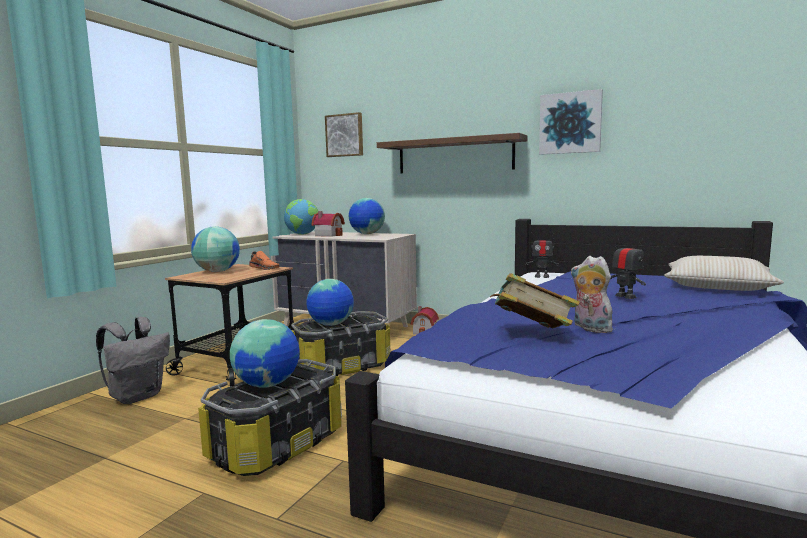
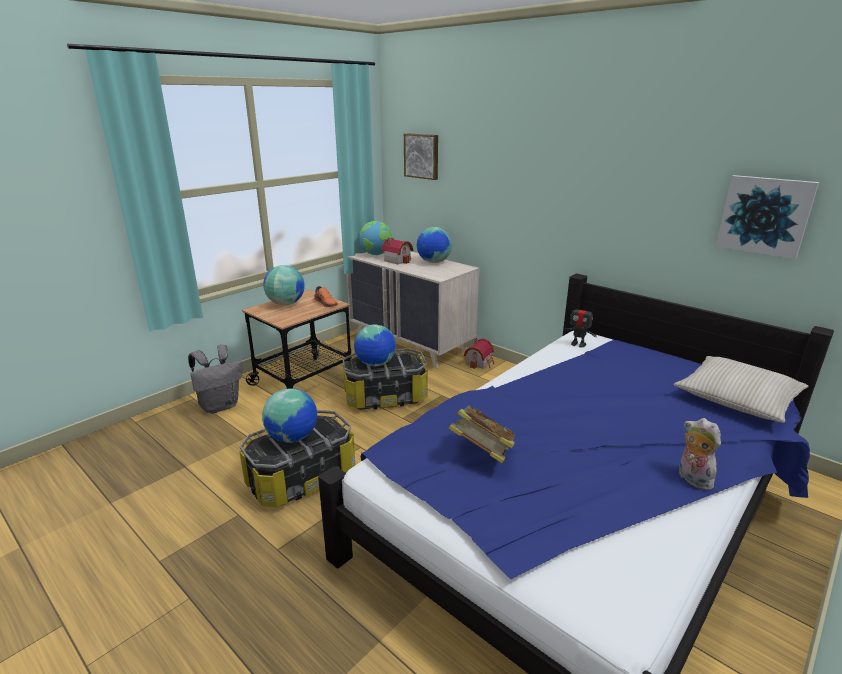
camera: 15 degrees right, 15 degrees up
brown shelf [377,133,528,173] -> none
picture [539,89,603,155] -> picture moved to [716,175,819,259]
plush toy [571,256,613,333] -> plush toy moved to [679,418,721,490]
toy robot [610,238,646,299] -> none

